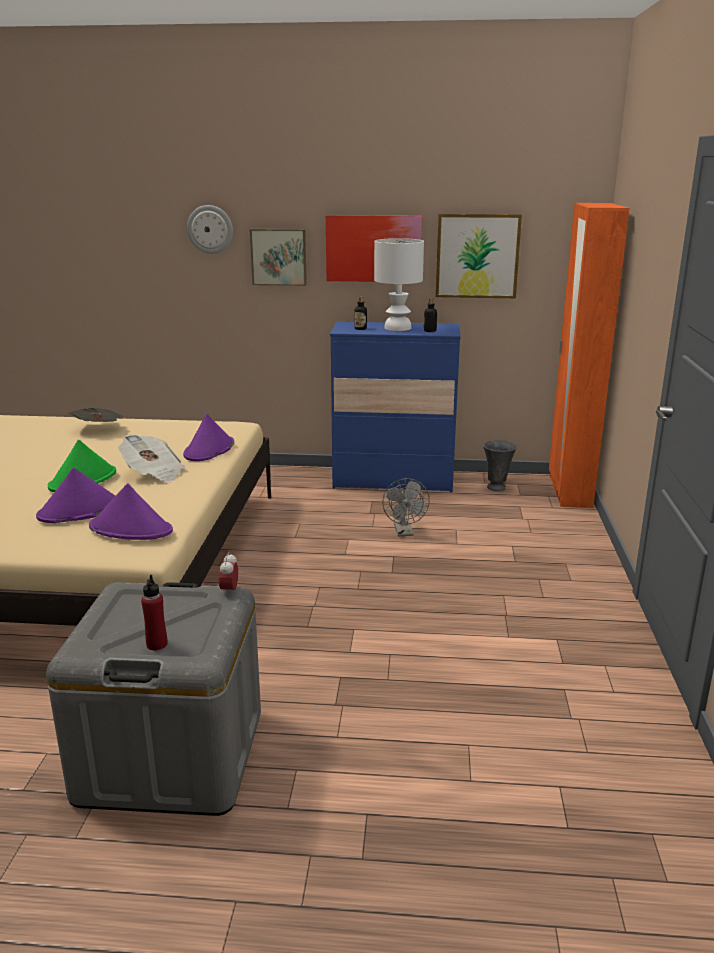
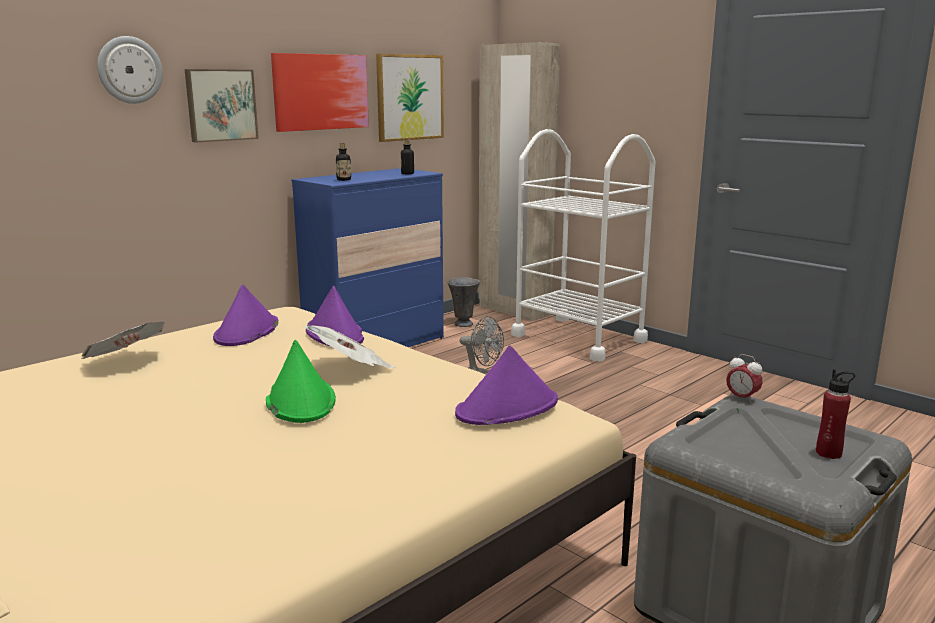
camera: 50 degrees left, 5 degrees down
purple hat [36,468,115,523] -> purple hat moved to [213,284,279,346]
white table lamp [374,238,424,331] -> none
orange wardrobe [549,203,630,508] -> beige wardrobe [479,42,560,321]
none -> white cart [511,129,656,362]

